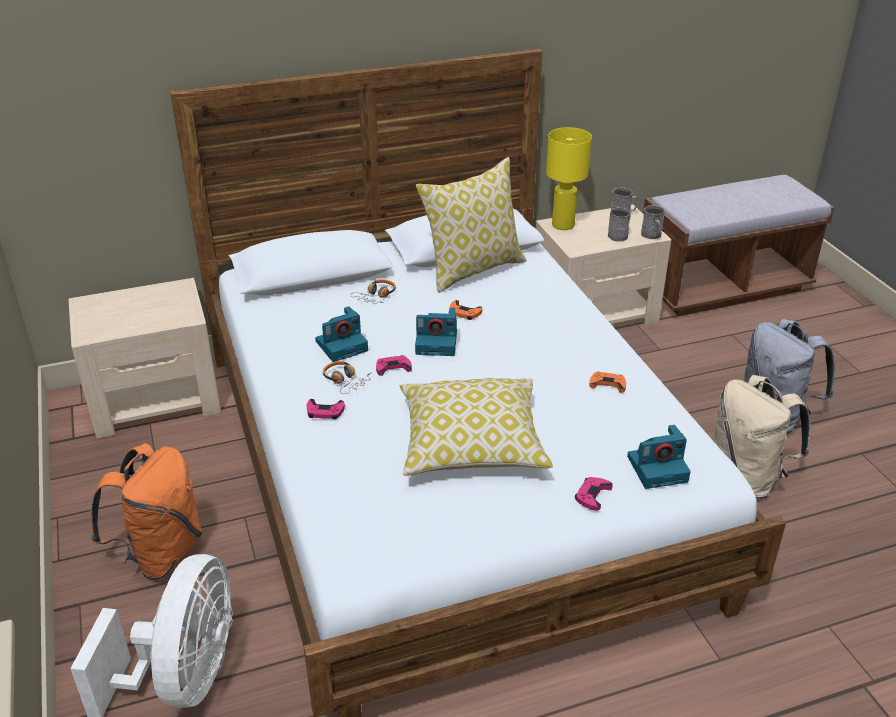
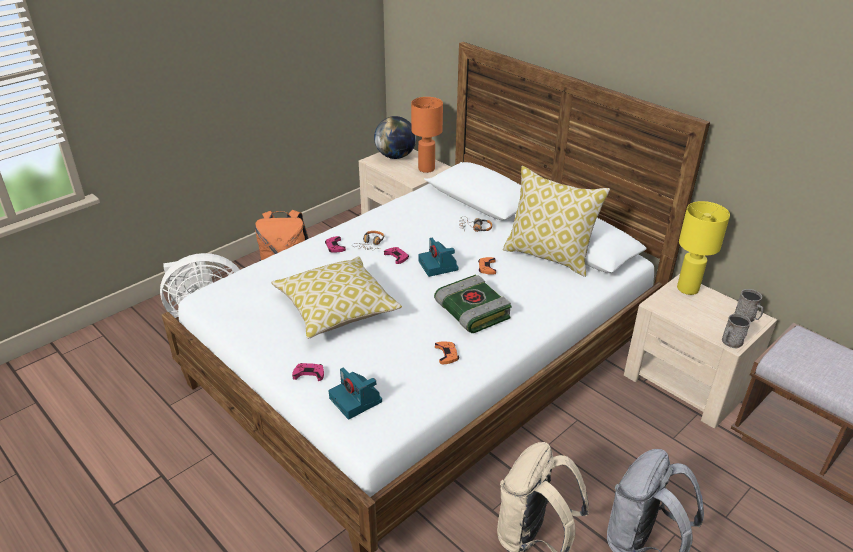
camera: 65 degrees right, 0 degrees up
camera [315,306,368,362] -> none
grey mug [608,207,631,242] -> none
none -> globe [374,116,416,159]
none -> orange table lamp [411,97,443,173]
none -> book [434,275,512,333]

